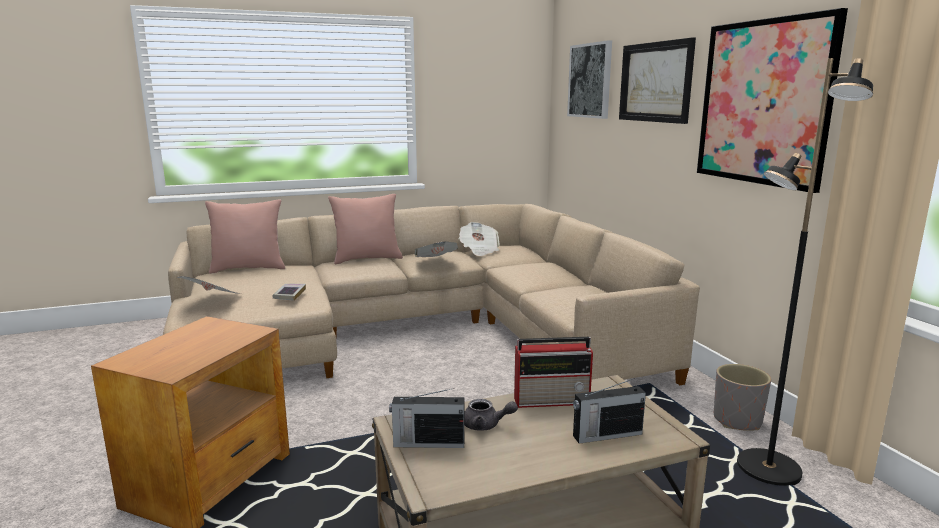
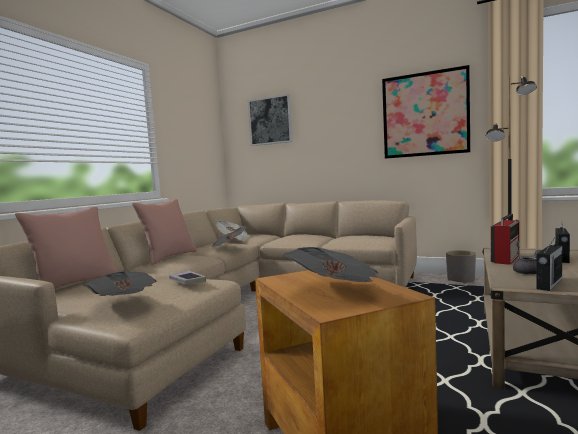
camera: 45 degrees left, 10 degrees down
picture [619,37,696,124] -> none
none -> newspaper [283,247,379,282]

